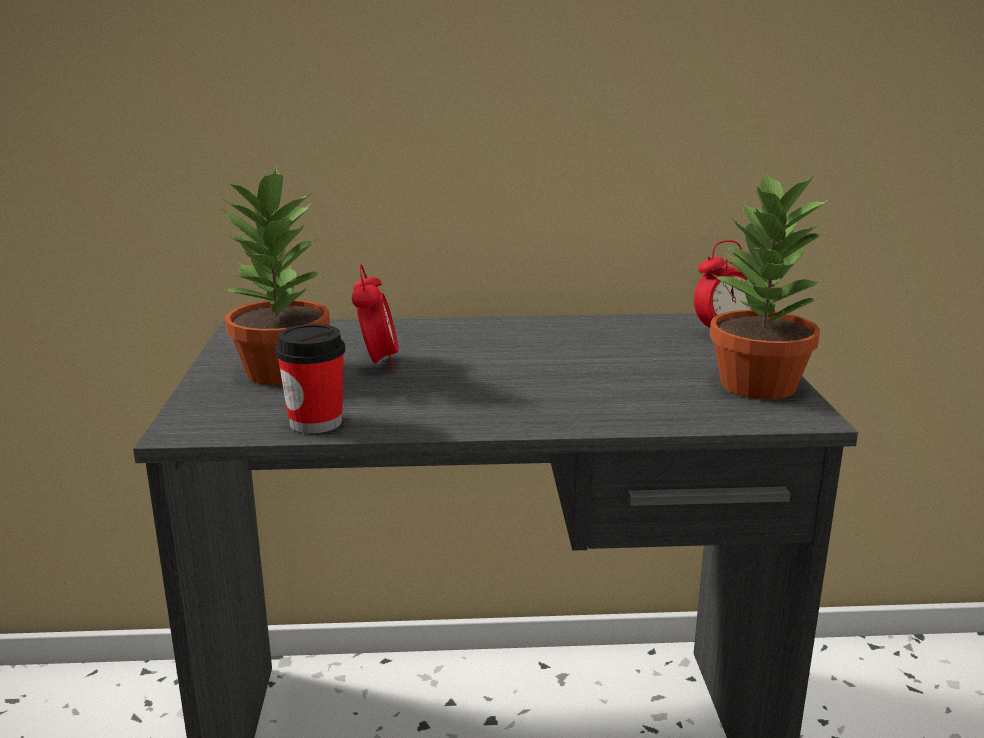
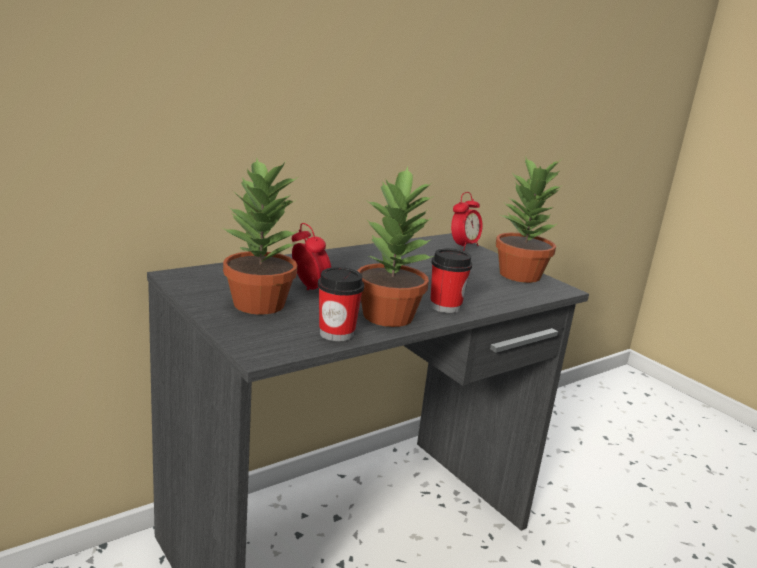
camera: 35 degrees left, 0 degrees up
none -> potted plant [357,167,434,327]
none -> cup [431,248,472,313]

